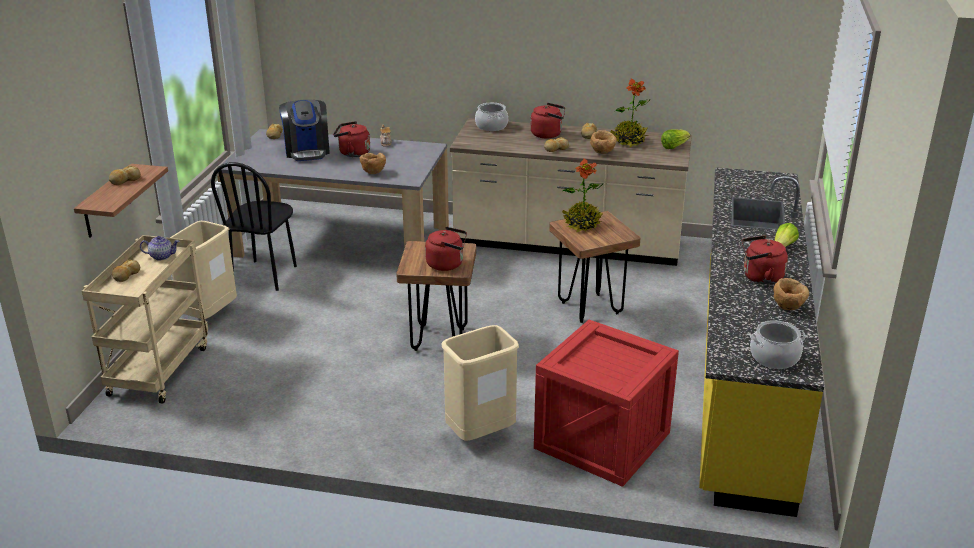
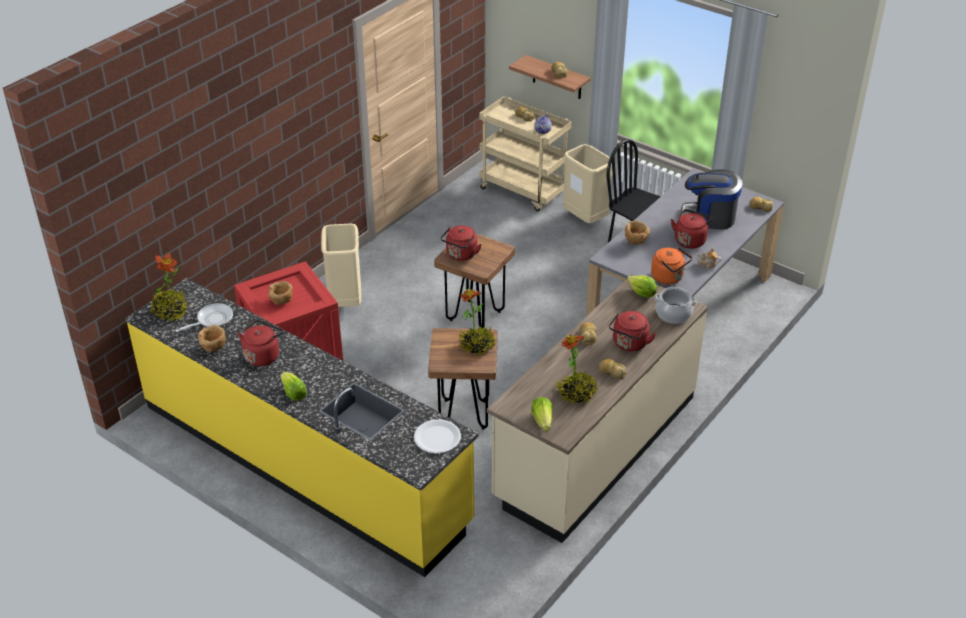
camera: 115 degrees right, 10 degrees up
brown bowl [590,130,617,154] -> brown bowl moved to [268,281,293,305]
cooking pot [750,320,806,369] -> potted plant [150,253,188,321]
none -> frying pan [175,303,233,332]
none -> white plate [414,419,461,453]
none -> lettuce [627,276,657,297]
none -> orange kettle [651,247,692,284]

